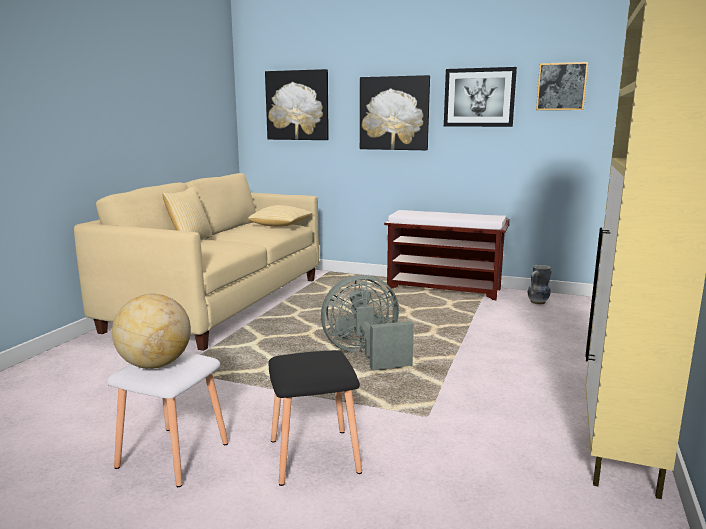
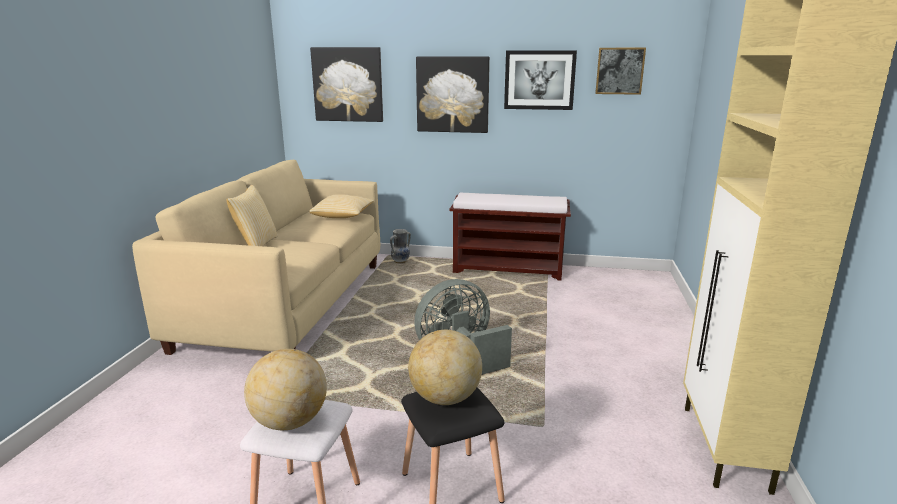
camera: 10 degrees left, 5 degrees up
vase [527,265,552,305] -> vase moved to [390,229,411,263]
none -> globe [408,330,482,405]

